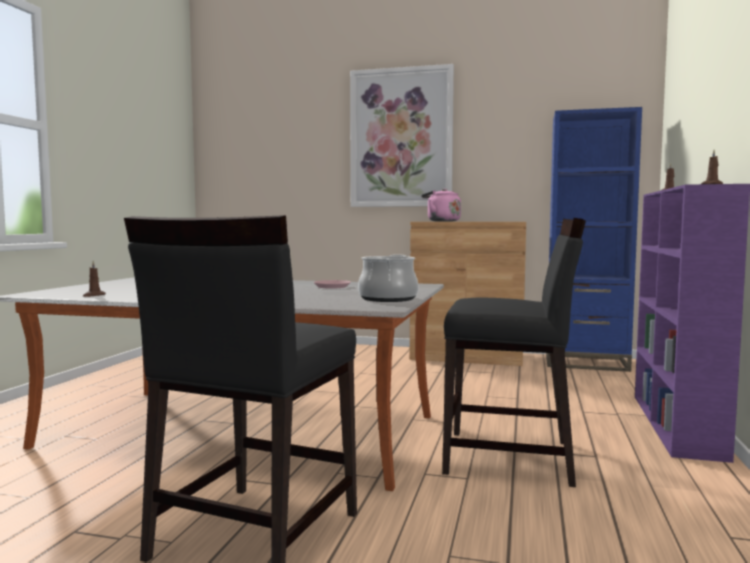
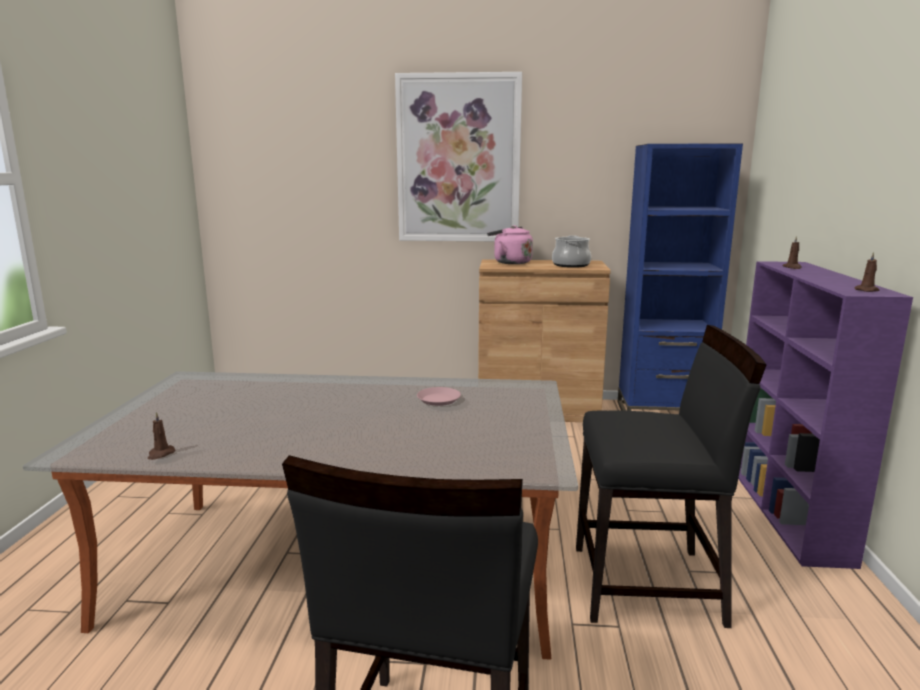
camera: 10 degrees left, 10 degrees up
cooking pot [358,254,418,302] -> cooking pot moved to [552,235,591,268]

